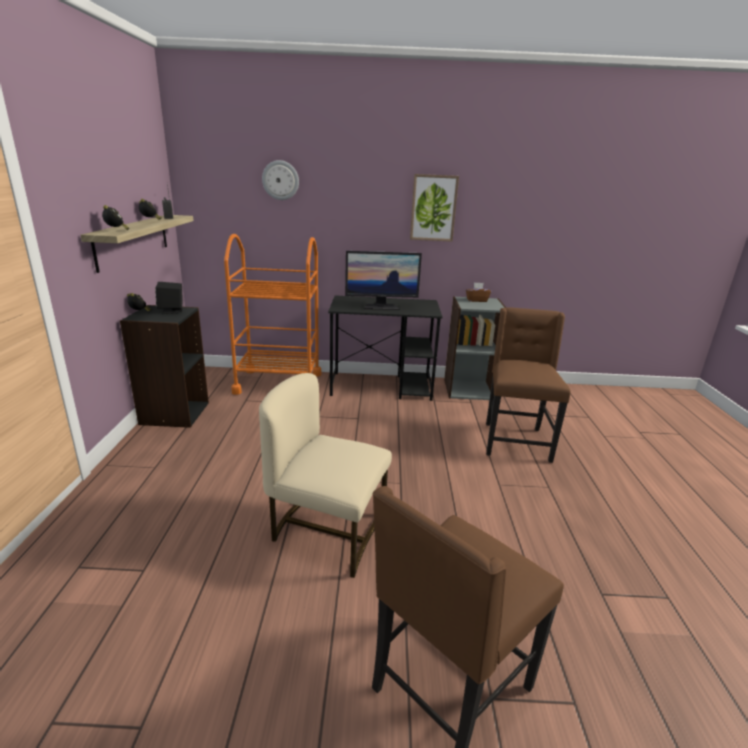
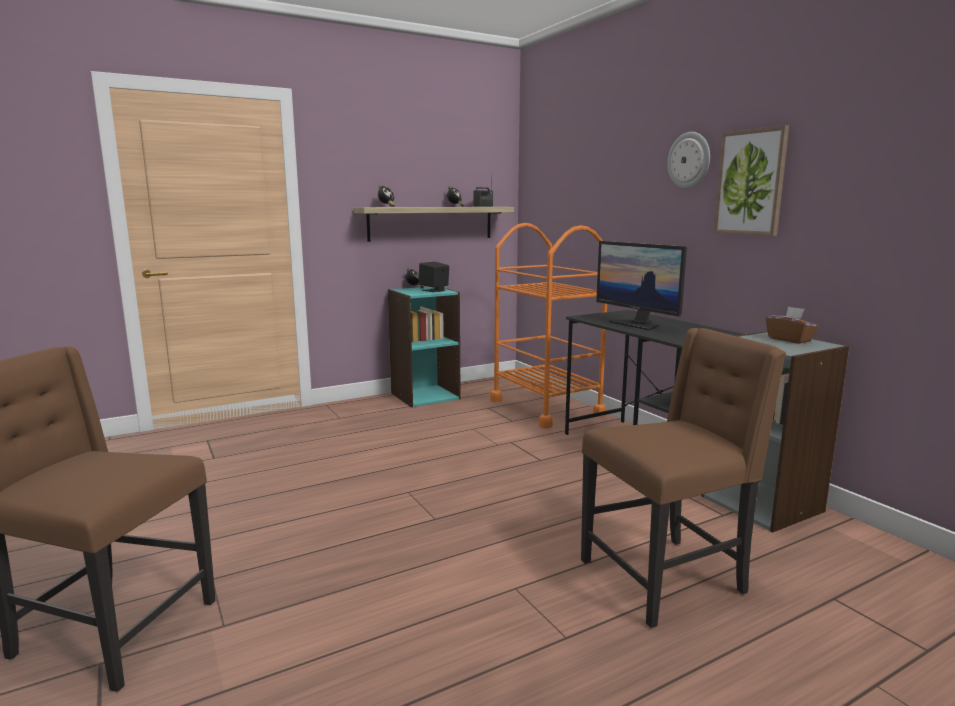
camera: 60 degrees right, 10 degrees down
black bookcase [120,305,209,428] -> turquoise bookcase [388,287,461,407]
beige chair [259,373,392,578] -> none
wall clock [262,160,299,200] -> wall clock moved to [667,132,710,188]

